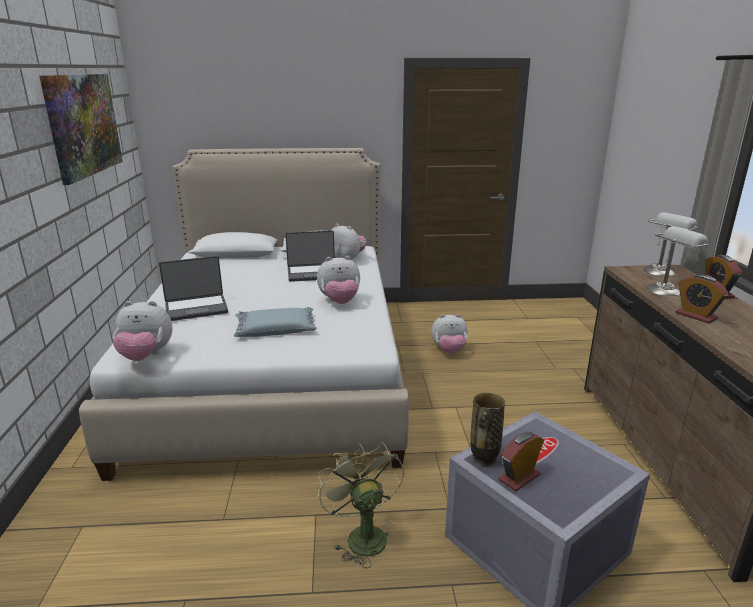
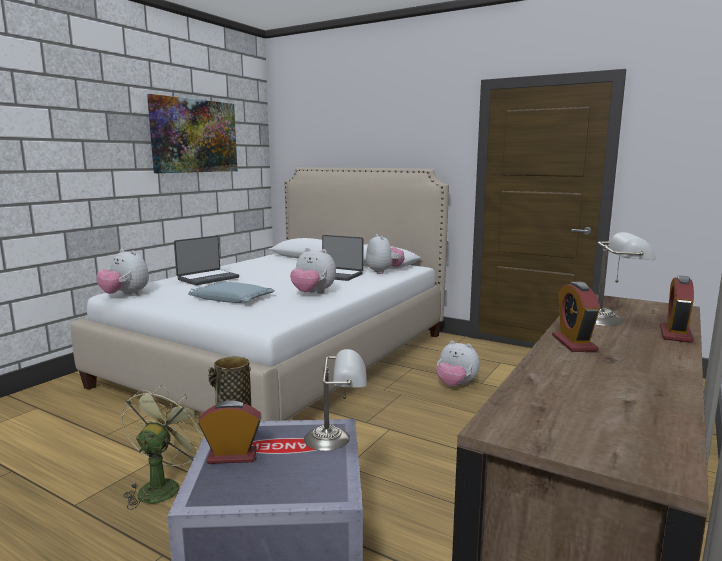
camera: 35 degrees right, 10 degrees down
laptop [159,256,228,321] -> laptop turned 60 degrees counterclockwise [174,236,239,285]
white table lamp [643,213,699,276] -> white table lamp moved to [304,349,367,451]

